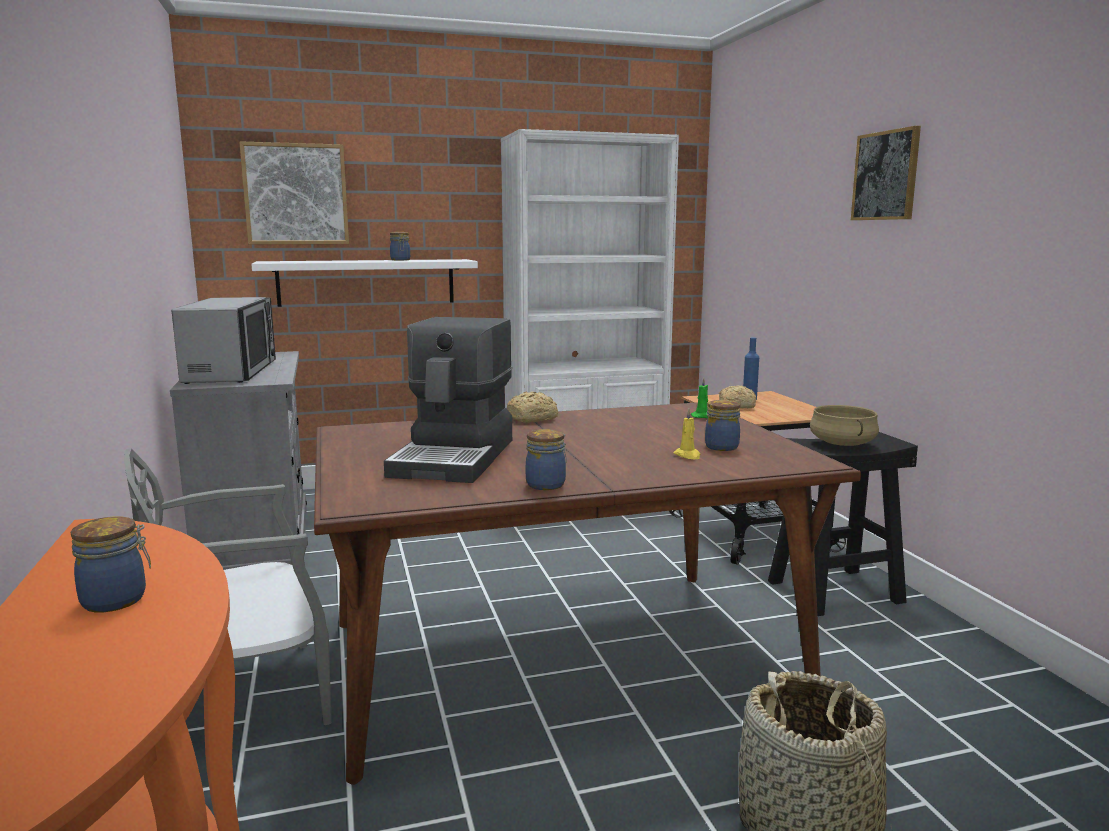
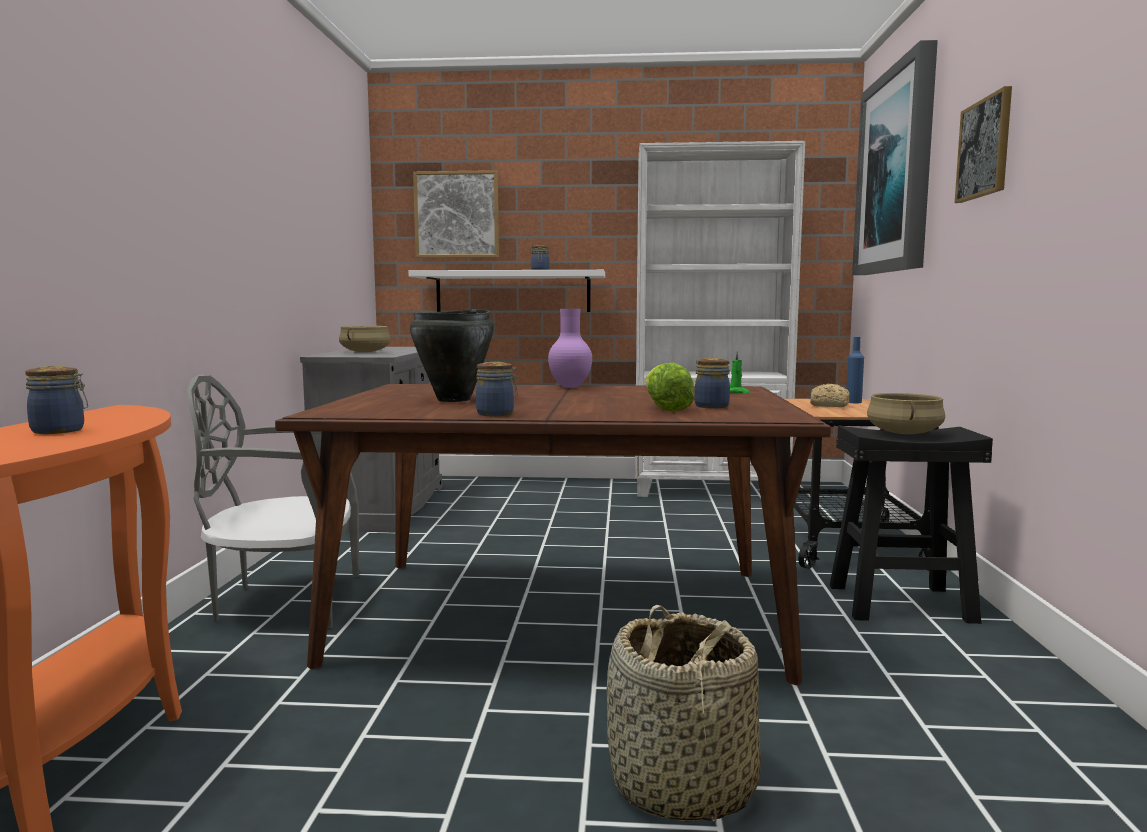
camera: 20 degrees right, 5 degrees down
microwave [172,297,276,384] -> beige cooking pot [339,326,390,352]
coffee machine [384,317,512,483] -> black cooking pot [410,309,494,402]
bread [506,392,558,423] -> purple vase [548,309,592,388]
yellow candle [673,409,700,459] -> lettuce [646,362,694,411]
none -> picture [852,40,938,275]

